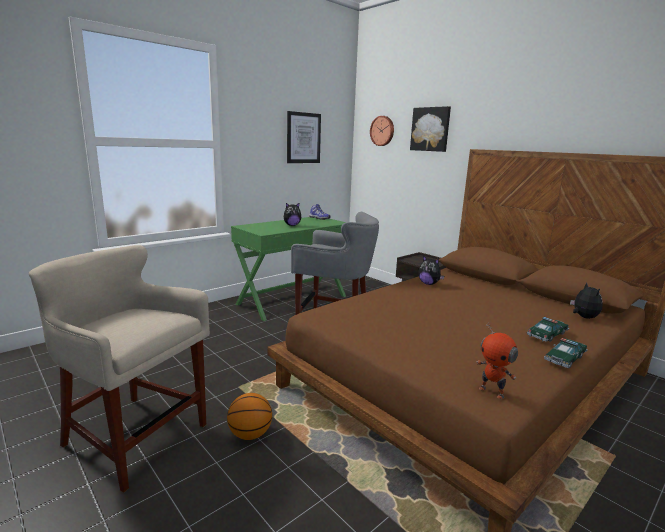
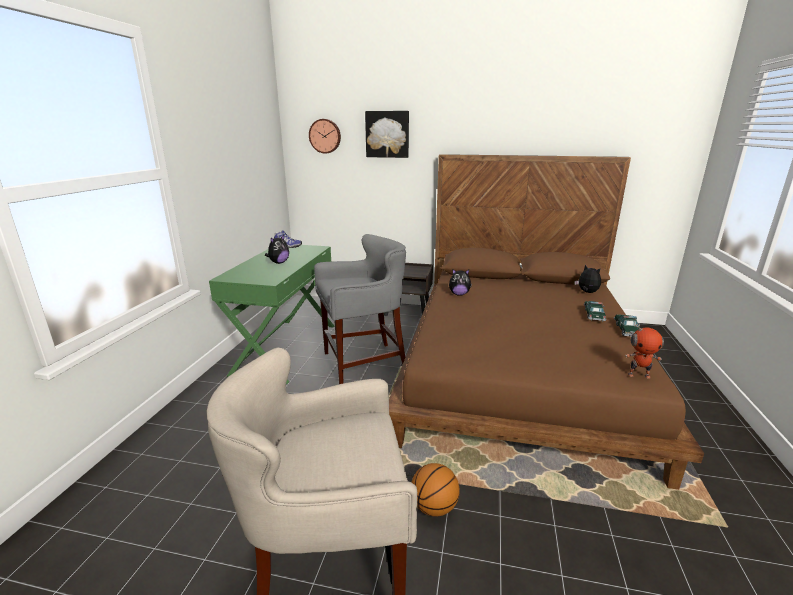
camera: 35 degrees left, 5 degrees up
picture [287,111,321,163] -> none

